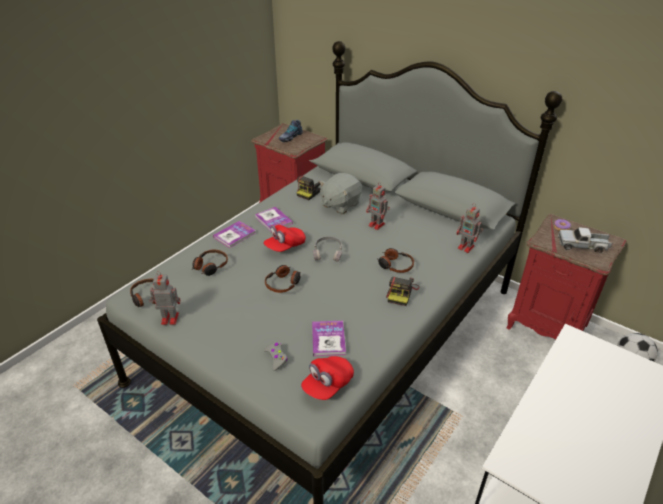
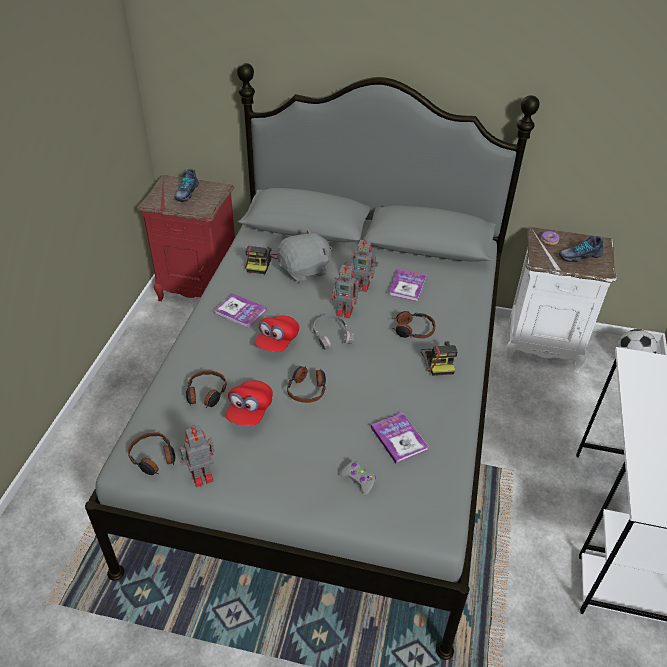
camera: 25 degrees left, 5 degrees up
book [213,221,255,248] -> book moved to [388,269,427,302]
red cap [301,356,354,400] -> red cap moved to [226,380,273,426]
grey plush toy [319,173,362,214] -> grey plush toy turned 135 degrees counterclockwise [277,229,332,283]
toy robot [456,203,483,253] -> toy robot moved to [332,262,361,318]
red nightstand [507,214,627,340] -> white nightstand [505,227,617,373]
toy truck [558,227,613,253] -> shoe [559,236,603,262]

